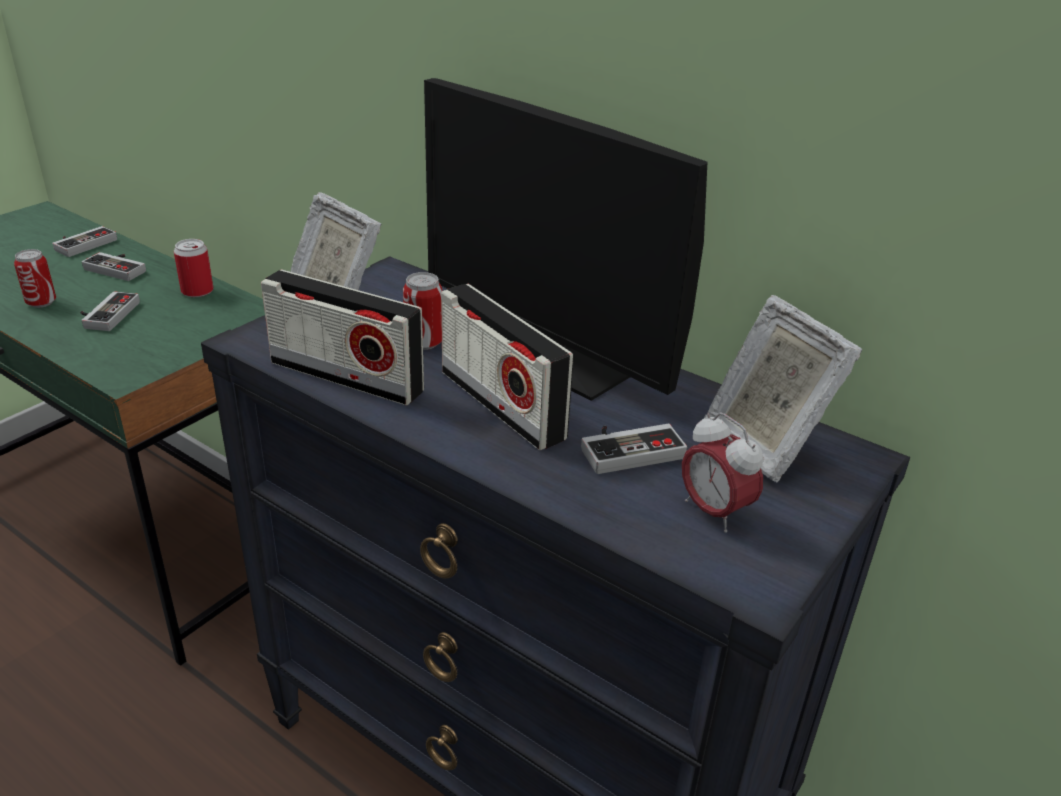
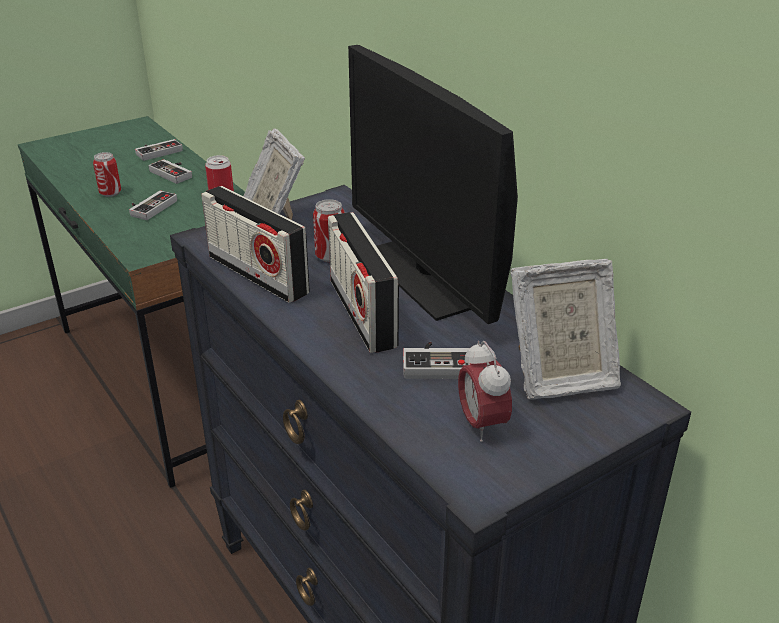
camera: 20 degrees right, 0 degrees up
picture frame [704,295,863,482] -> picture frame turned 90 degrees counterclockwise [510,259,621,400]

